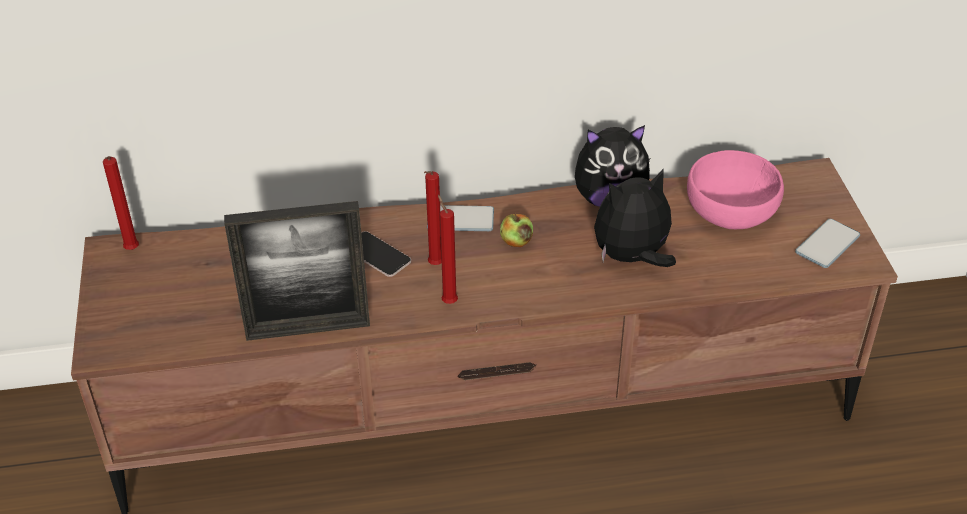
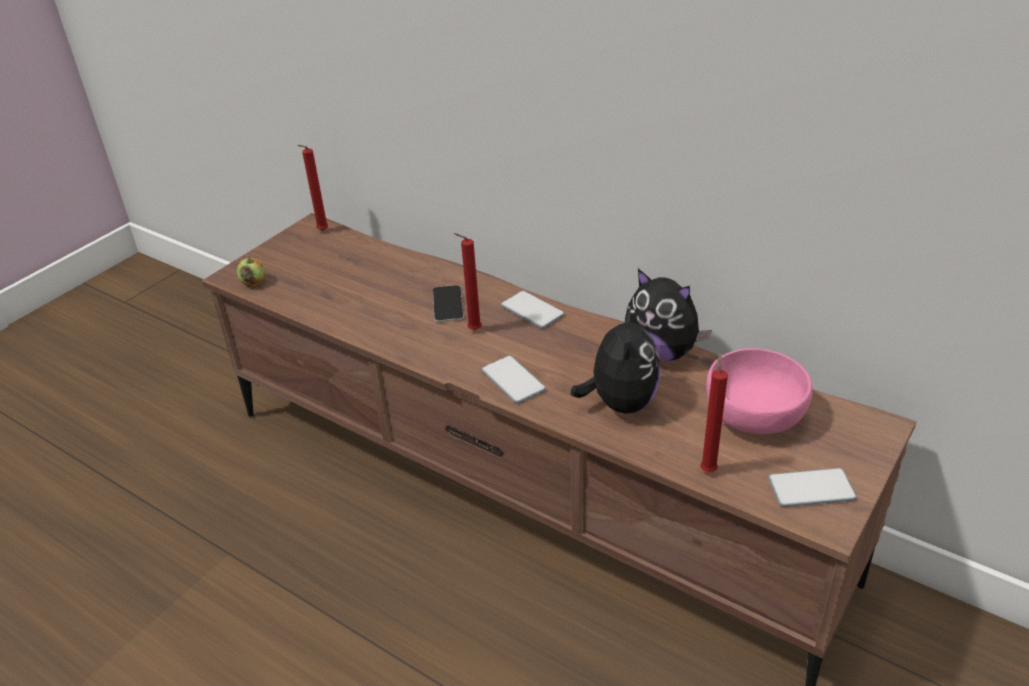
camera: 45 degrees right, 5 degrees down
picture frame [224,201,370,341] -> none
red candle [438,195,458,304] -> red candle moved to [700,352,728,472]
apple [500,213,533,247] -> apple moved to [237,256,265,286]
plush toy [594,169,676,267] -> plush toy turned 75 degrees clockwise [571,305,661,413]
none -> phone [482,356,546,403]

